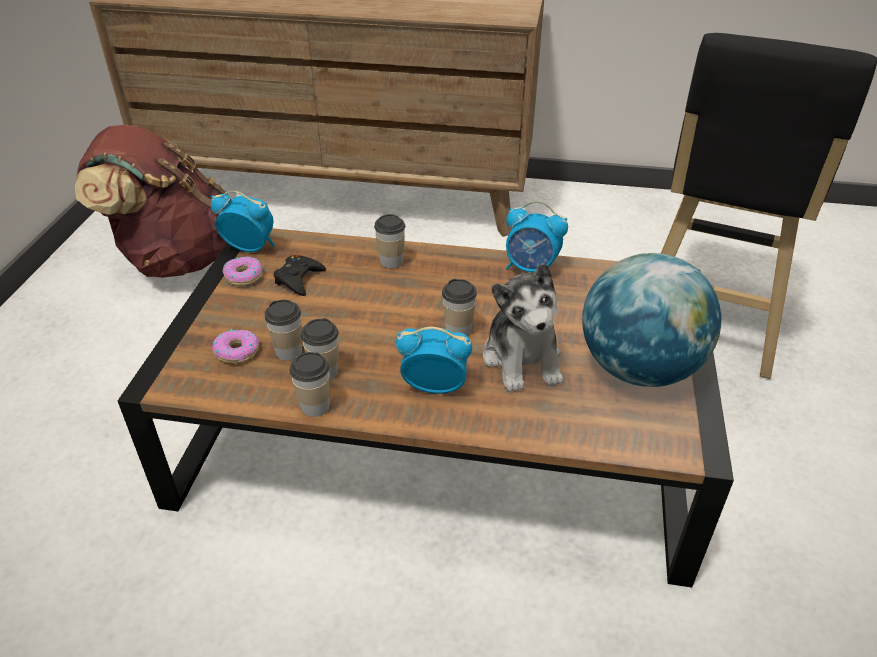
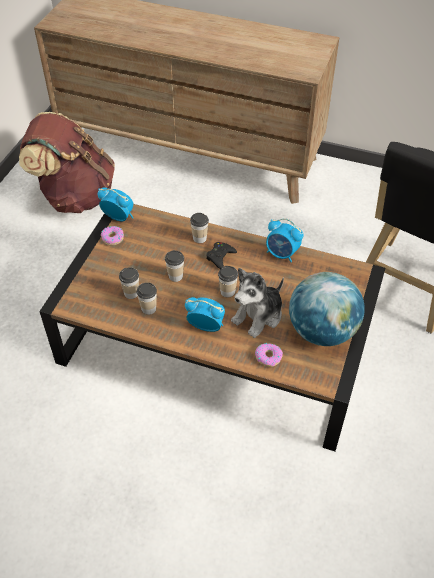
camera: 10 degrees right, 10 degrees up
donut [212,329,260,364] -> donut moved to [255,343,283,367]
black game controller [274,255,326,296] -> black game controller moved to [206,242,237,269]
cup [290,352,330,417] -> cup moved to [165,250,184,282]
plush toy [483,263,563,392] -> plush toy turned 45 degrees clockwise [231,268,284,338]

